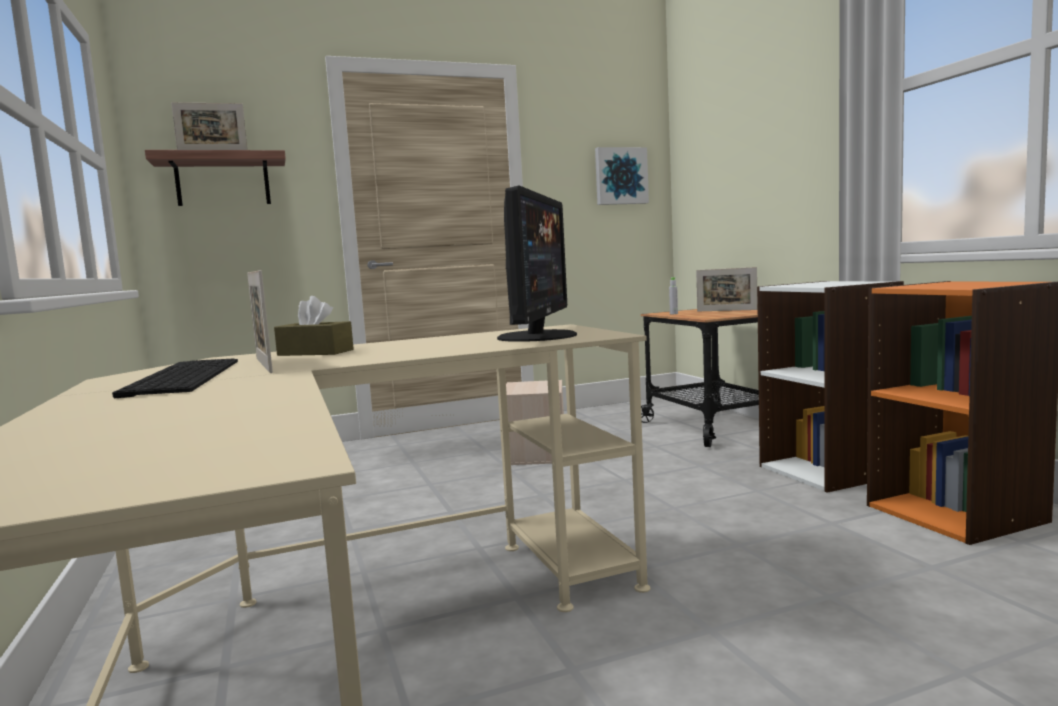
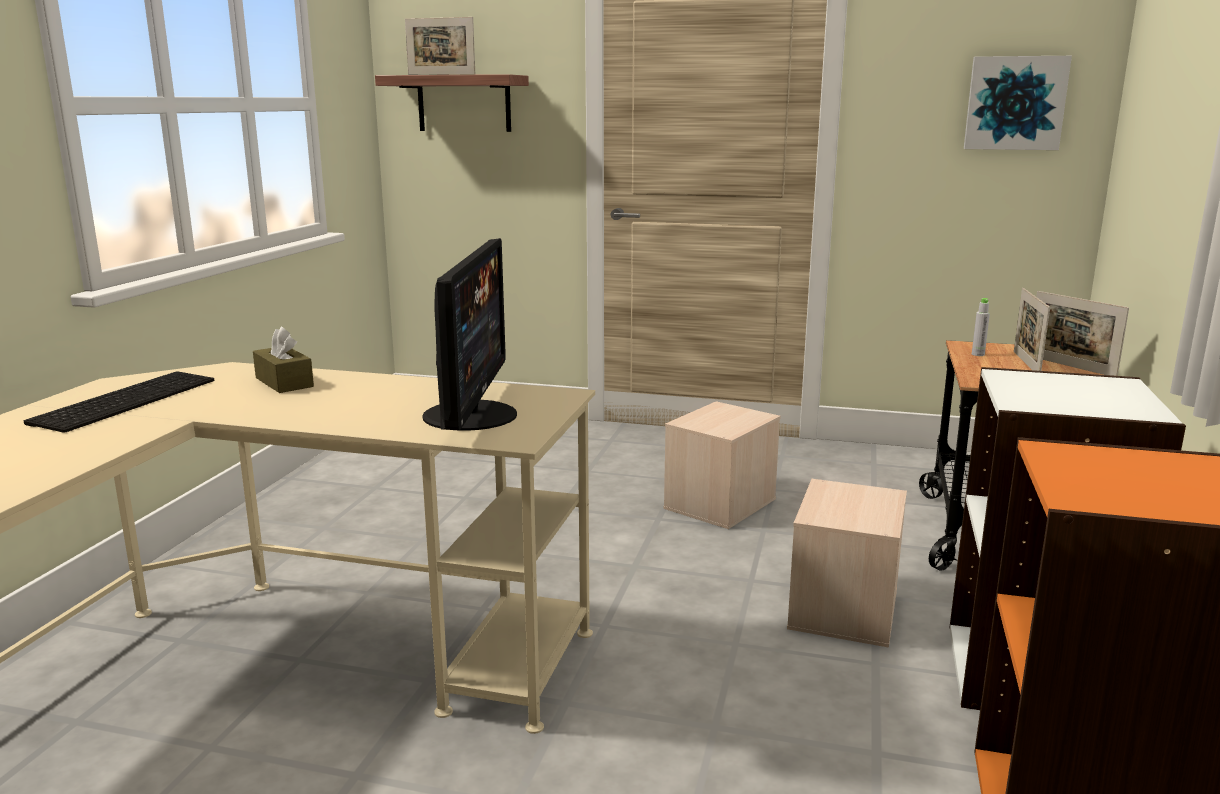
camera: 35 degrees right, 10 degrees up
picture frame [247,270,273,373] -> picture frame moved to [1014,288,1050,371]
monitor [497,185,577,342] -> monitor turned 45 degrees counterclockwise [422,238,517,431]
none -> beige storage box [787,479,907,648]

